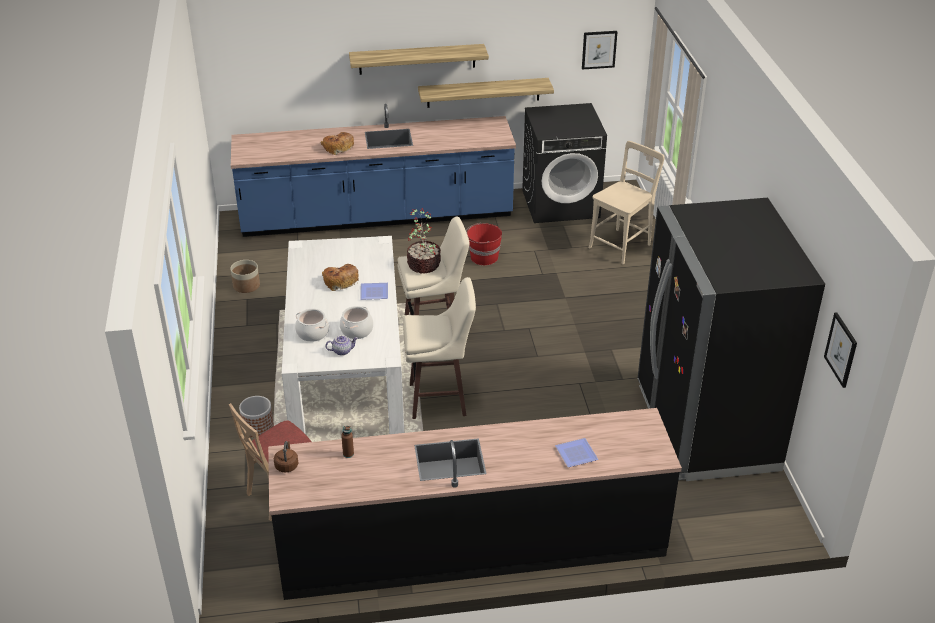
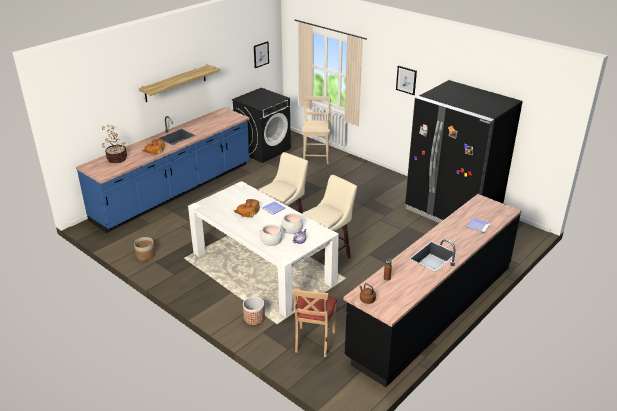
camera: 40 degrees left, 5 degrees down
potted plant [407,208,441,273] -> potted plant moved to [101,125,127,163]
shelf [418,78,554,108] -> none
red bucket [466,223,502,265] -> none
picture [824,312,857,388] -> picture moved to [396,66,417,95]

